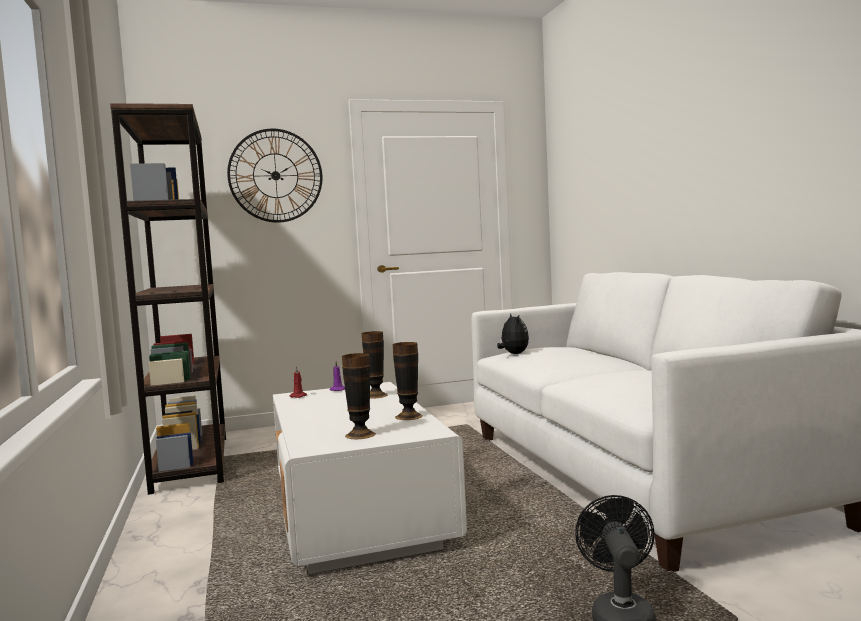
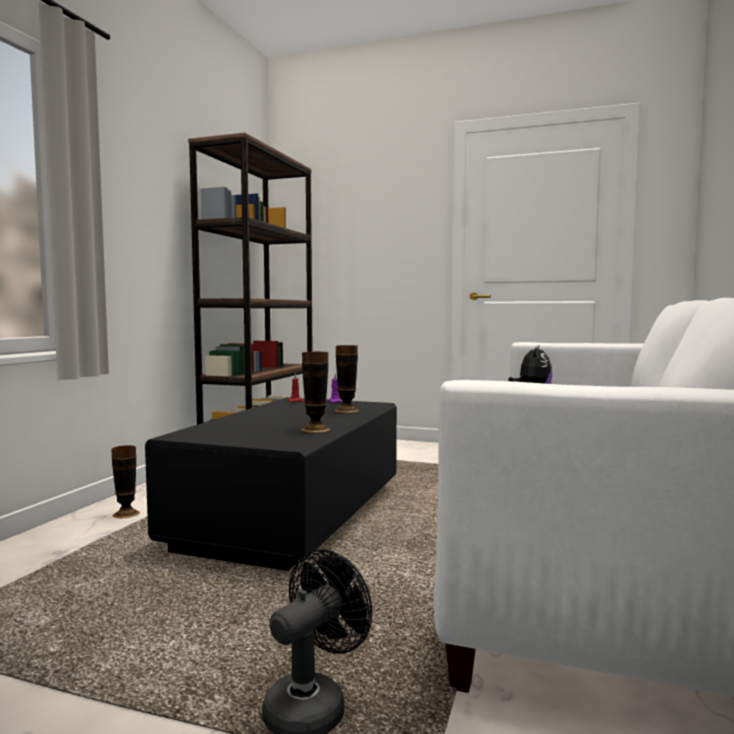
camera: 35 degrees right, 0 degrees up
wall clock [227,128,322,223] -> none
white coffee table [273,382,467,574] -> black coffee table [145,397,397,571]
vase [342,353,376,439] -> vase moved to [111,445,140,518]

